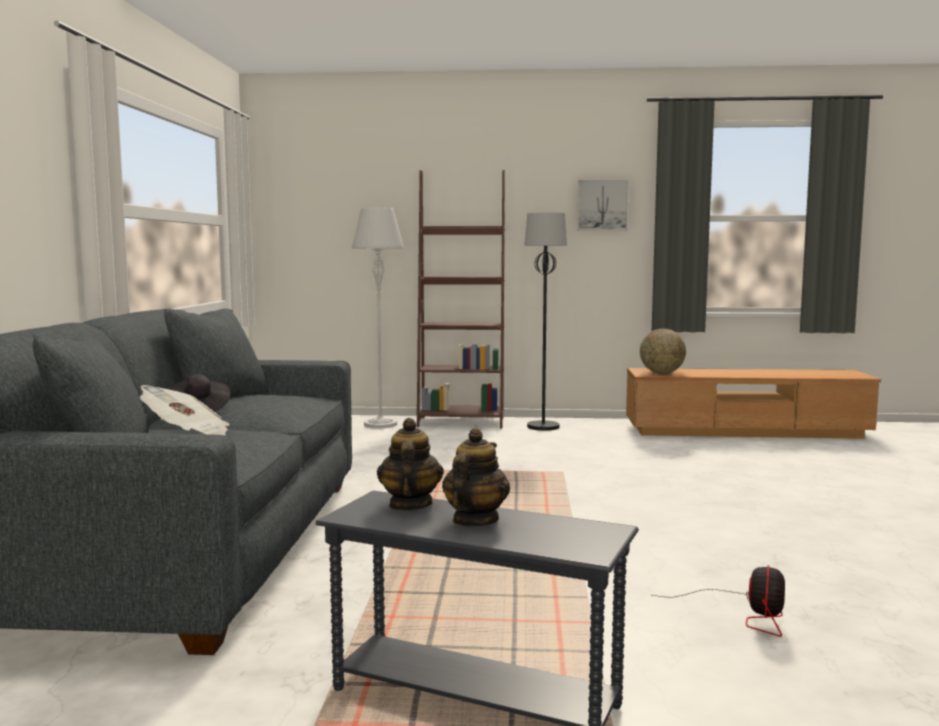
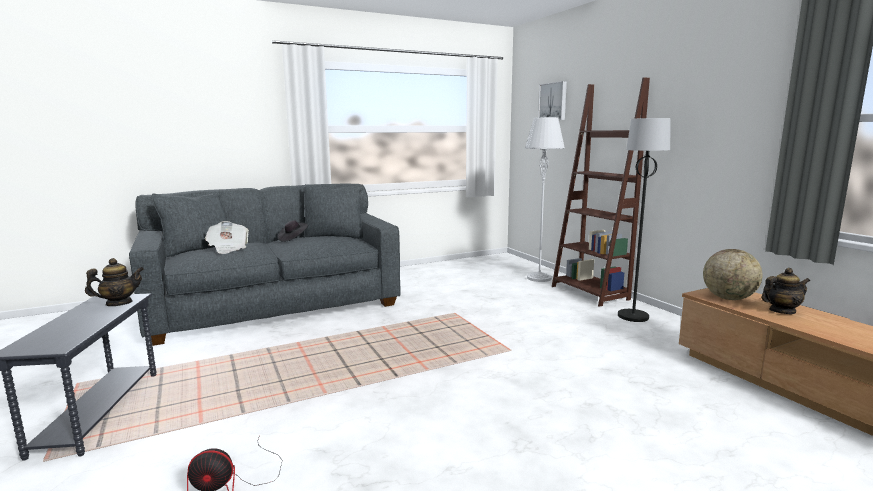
camera: 60 degrees right, 5 degrees up
teapot [442,428,510,526] -> teapot moved to [761,268,810,314]
picture [577,179,629,231] -> picture moved to [538,81,567,120]

